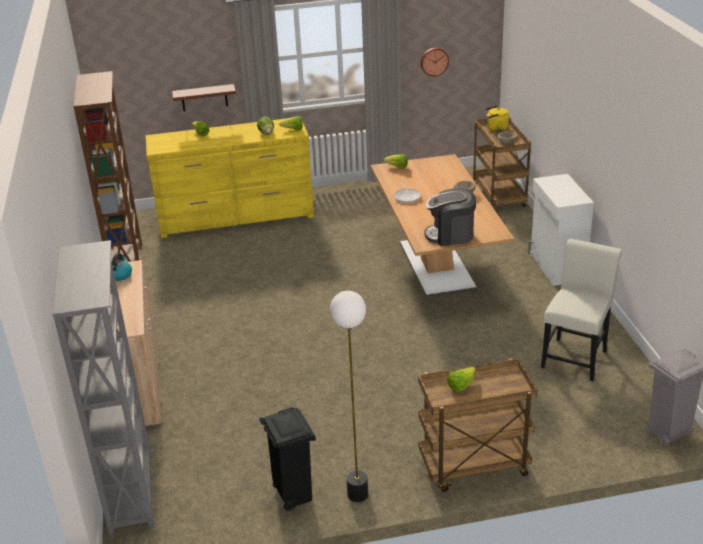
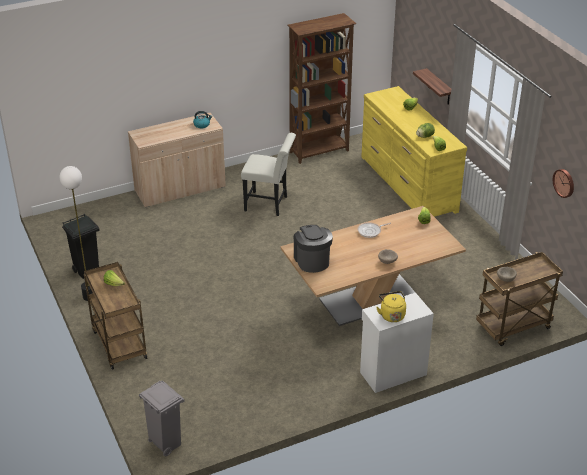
camera: 75 degrees right, 5 degrees up
grey bookcase [52,240,154,536] -> none
yellow kettle [485,106,510,132] -> yellow kettle moved to [377,291,406,322]
white chair [541,239,622,381] -> white chair moved to [241,133,296,216]

